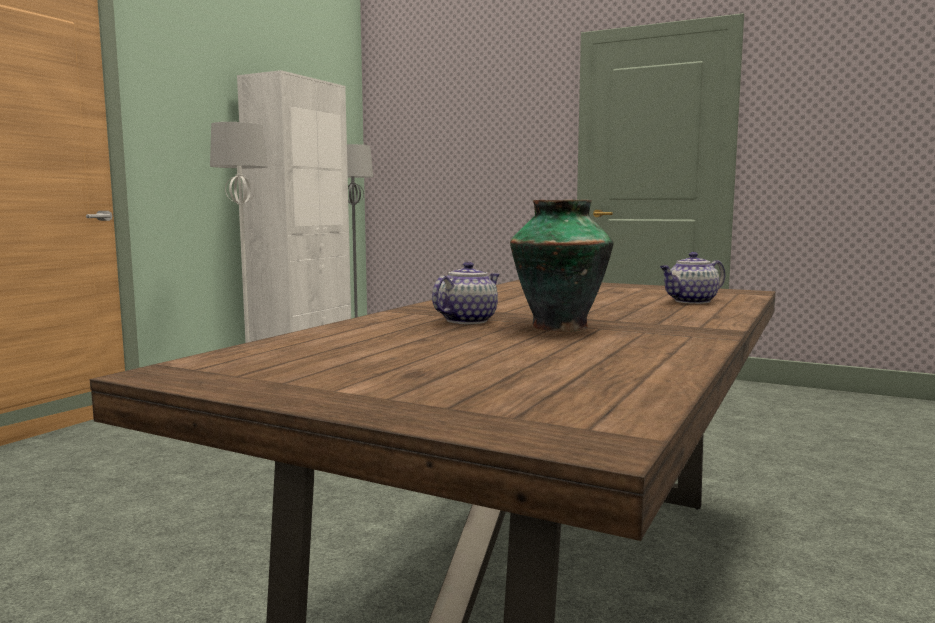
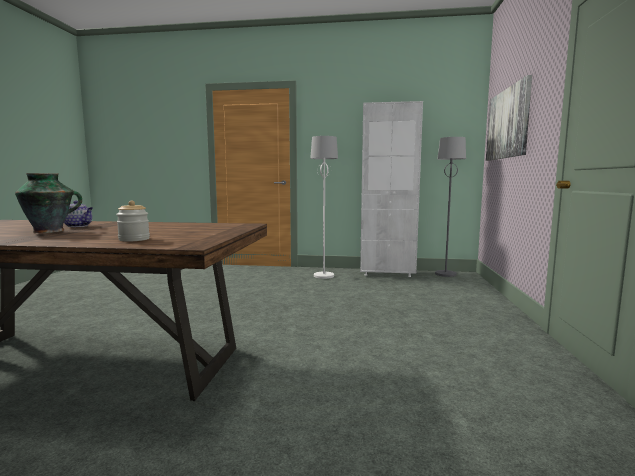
camera: 70 degrees right, 0 degrees up
teapot [660,252,725,304] -> jar [116,201,150,242]
none -> picture [486,75,532,161]

